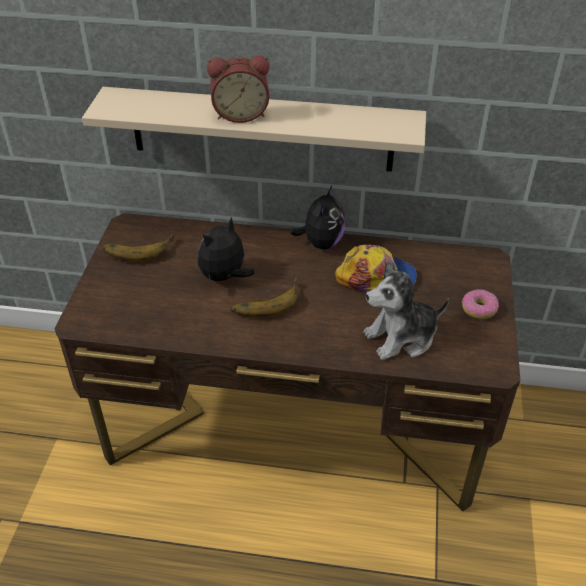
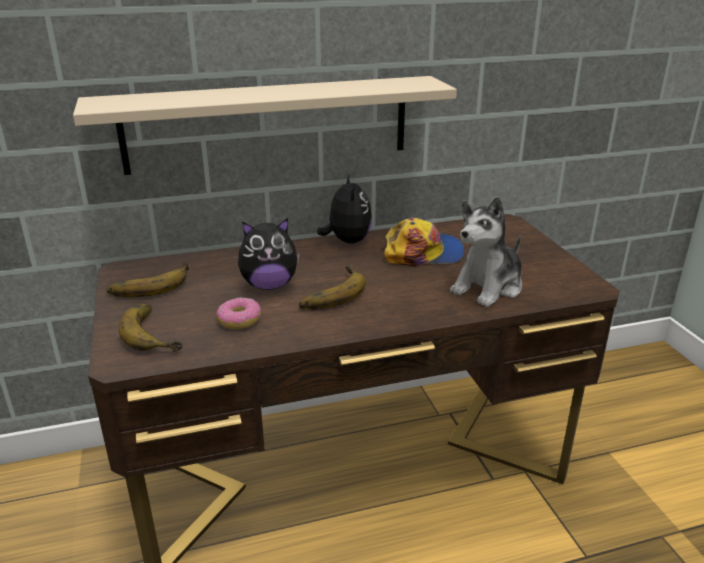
camera: 25 degrees left, 15 degrees down
plush toy [198,217,255,283] -> plush toy turned 120 degrees counterclockwise [238,218,300,290]
alarm clock [207,56,269,123] -> none
donut [462,289,499,319] -> donut moved to [216,298,261,329]
none -> banana [119,304,183,352]

